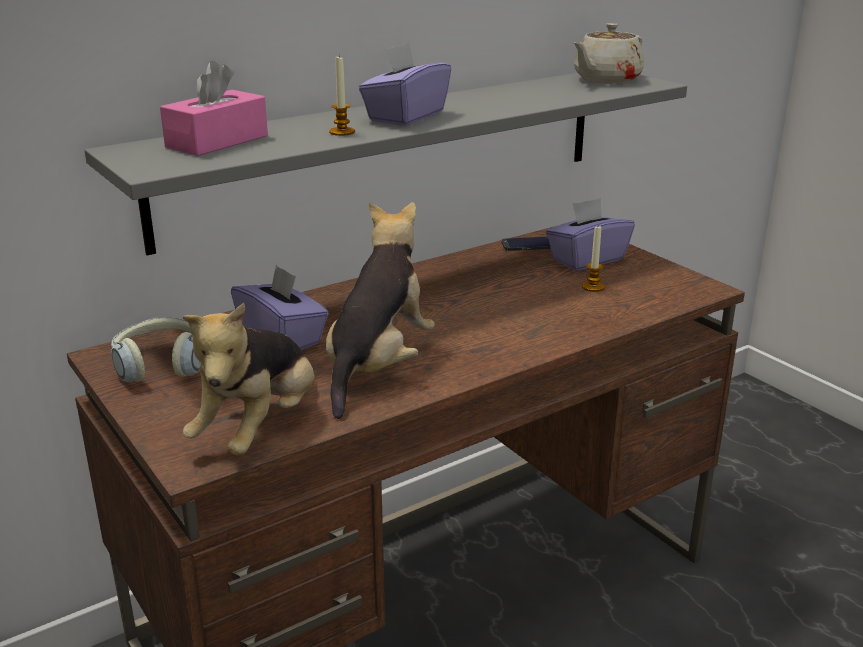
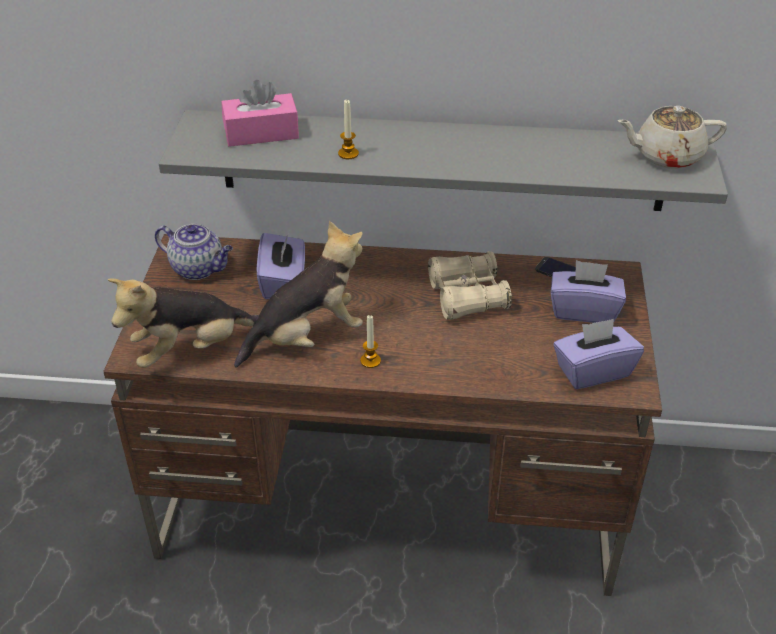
camera: 40 degrees right, 15 degrees up
headphones [111,317,200,383] -> teapot [155,224,233,280]
purple tissue box [359,42,451,126] -> purple tissue box moved to [553,319,644,389]
candle [582,227,605,292] -> candle moved to [360,315,381,368]
none -> beige binoculars [428,251,512,320]

